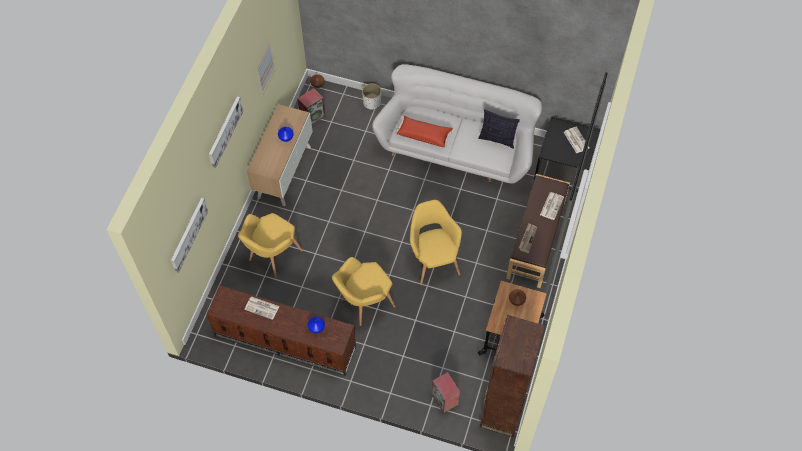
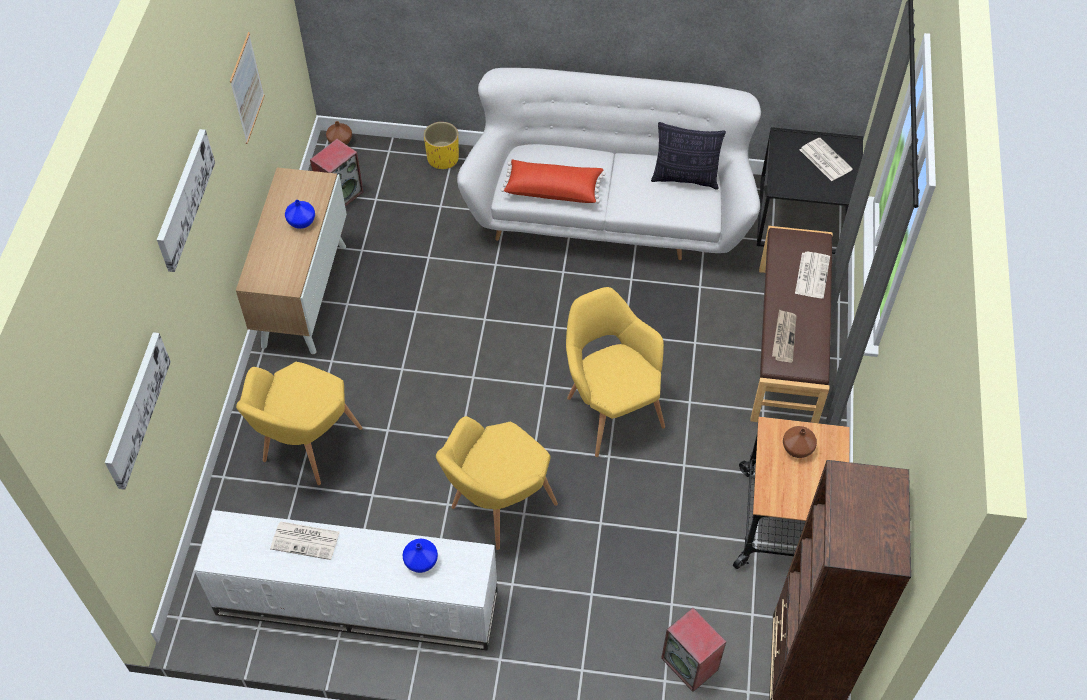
camera: 10 degrees left, 5 degrees down
brown tv stand [207,285,356,376] -> white tv stand [194,510,498,651]
white planter [362,83,381,109] -> yellow planter [424,122,459,169]

